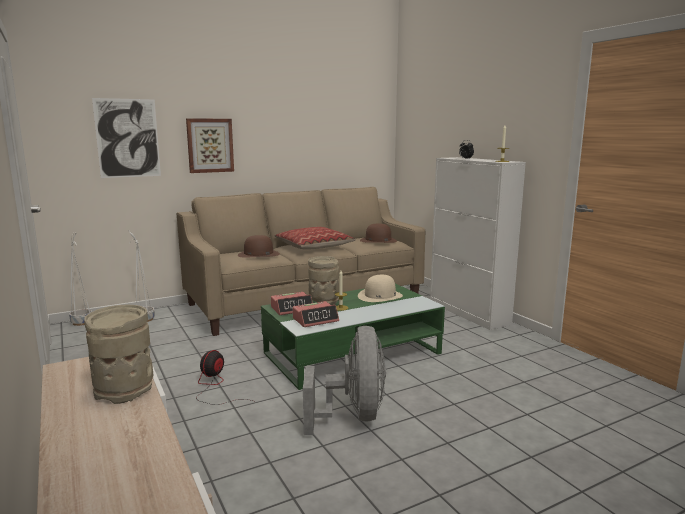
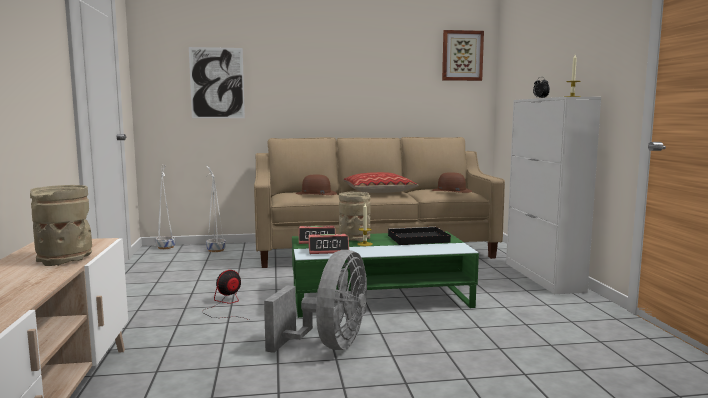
camera: 20 degrees right, 5 degrees down
picture [186,118,234,173] -> picture moved to [442,30,484,81]
beige hat [358,275,403,302] -> black tray [388,227,451,245]

